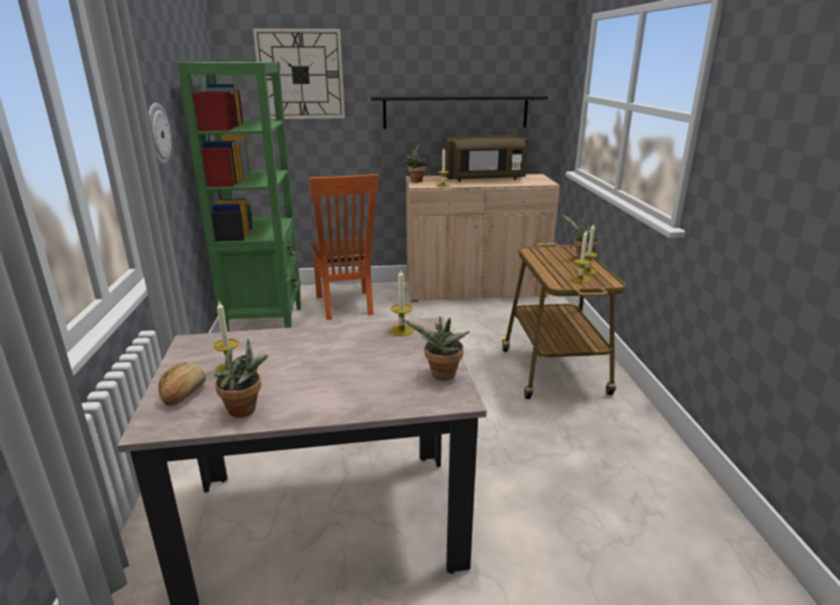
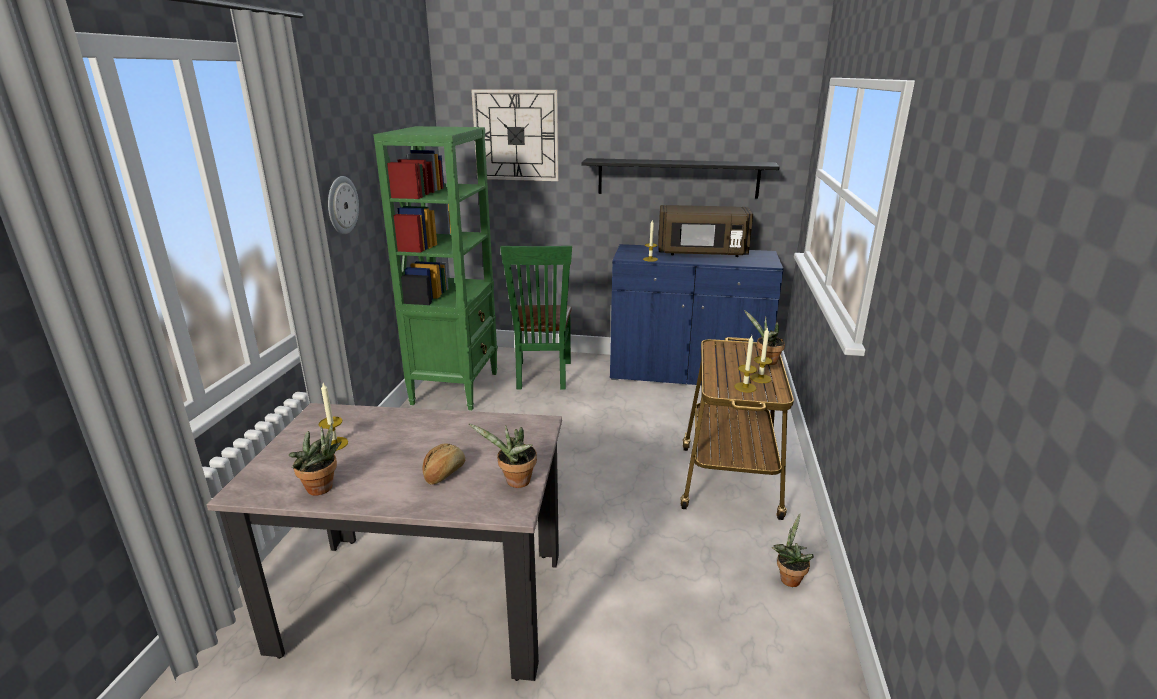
camera: 15 degrees right, 0 degrees up
bread [158,362,206,406] -> bread moved to [423,444,465,485]
orange chair [309,174,378,320] -> green chair [500,246,572,390]
candle [390,270,414,336] -> none
potted plant [404,144,427,182] -> potted plant moved to [772,514,814,587]
beige cabinet [406,174,560,302] -> blue cabinet [610,244,784,388]

